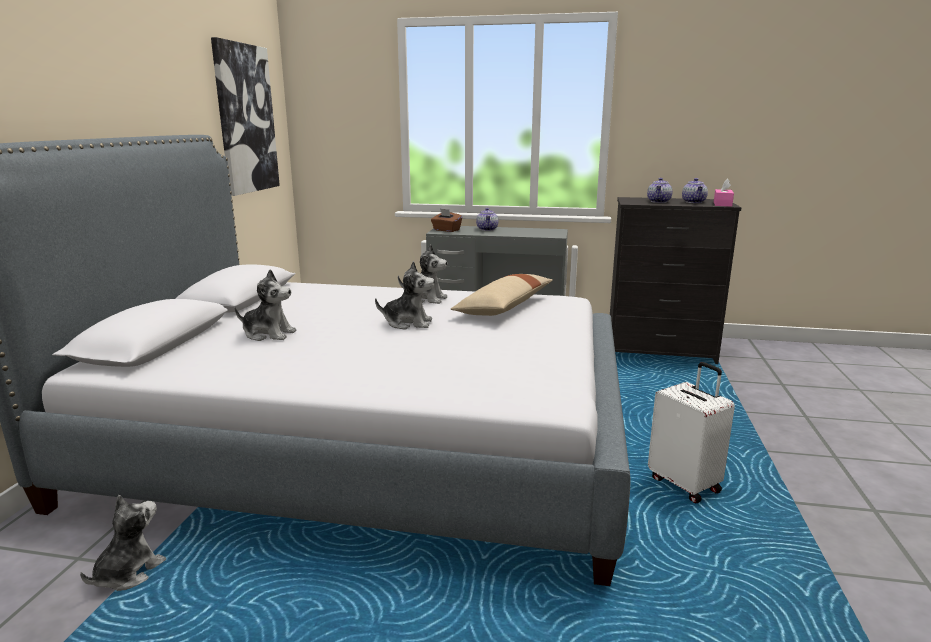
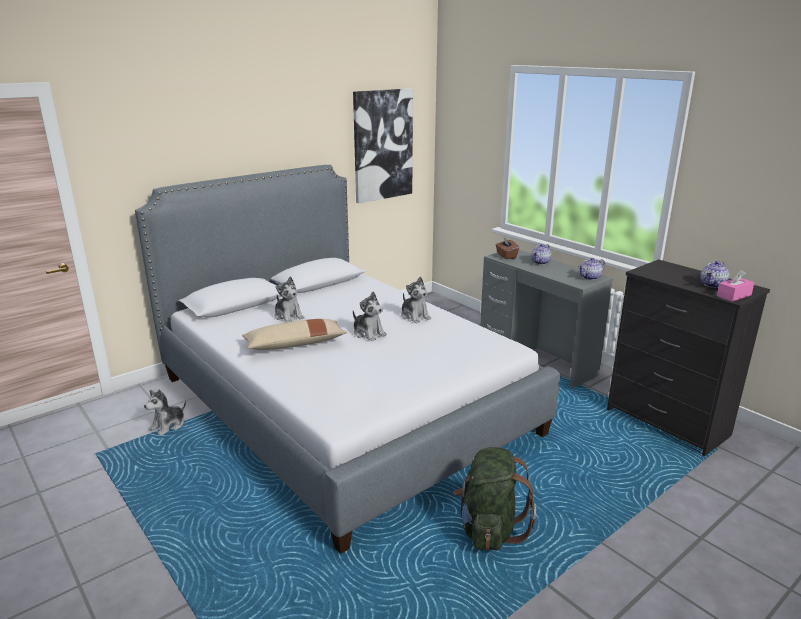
camera: 40 degrees right, 5 degrees up
plush toy [80,494,166,591] -> plush toy turned 150 degrees clockwise [144,389,186,435]
beige pillow [451,274,553,316] -> beige pillow moved to [242,319,347,350]
teapot [647,178,673,203] -> teapot moved to [578,258,605,280]
white suitcase [648,362,735,503] -> green backpack [454,447,536,551]

